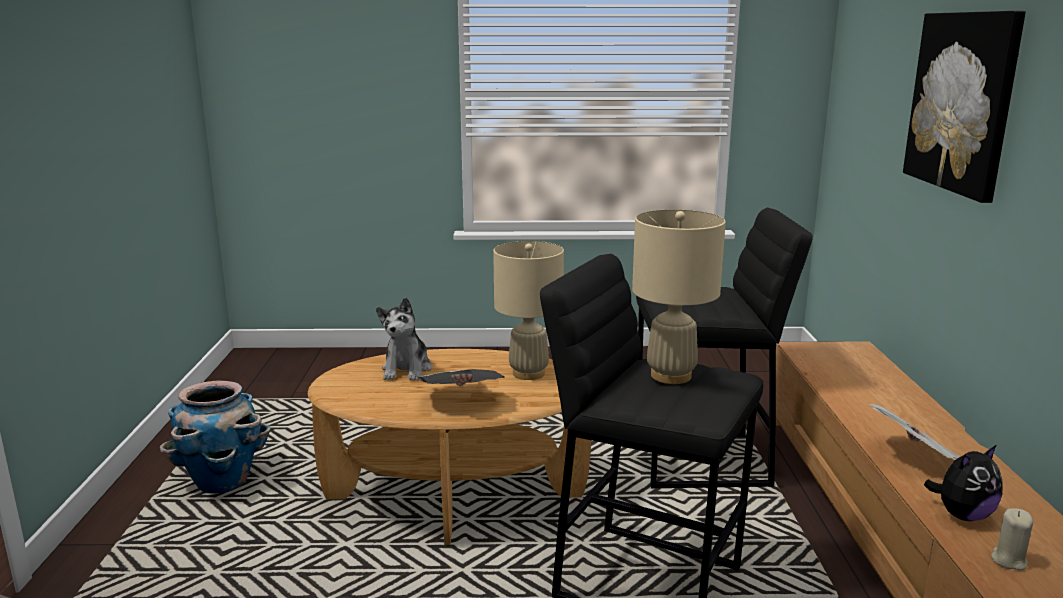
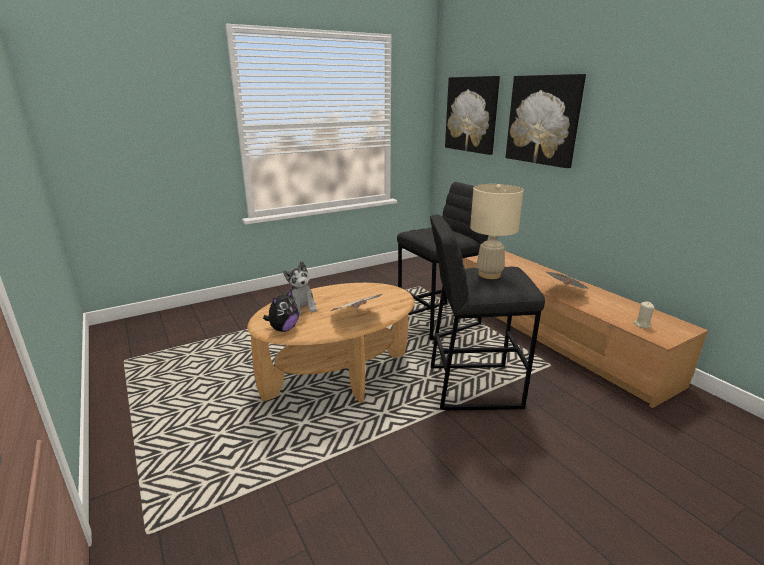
camera: 30 degrees left, 5 degrees up
planter [160,381,270,493] -> none
beige table lamp [493,241,564,380] -> none
plush toy [924,445,1003,521] -> plush toy moved to [263,290,299,332]
none -> picture [445,76,500,155]

